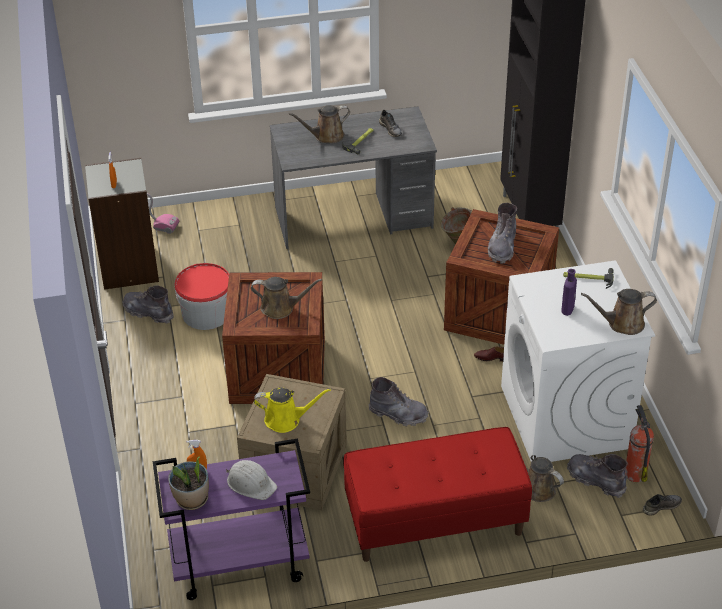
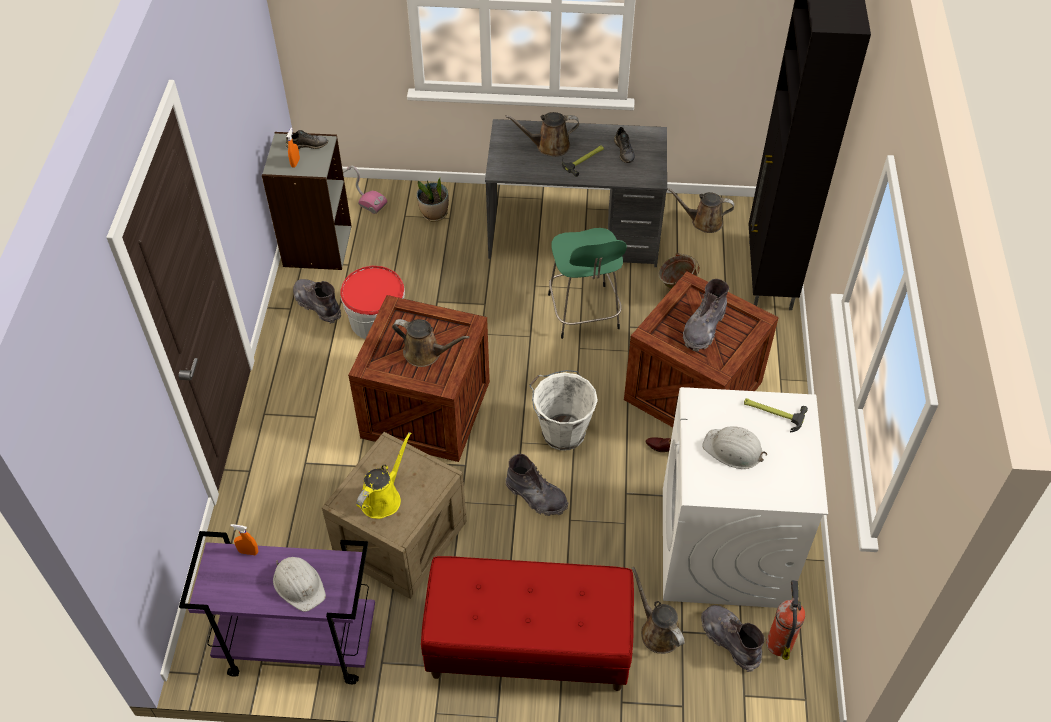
camera: 15 degrees right, 10 degrees up
potted plant [168,456,209,510] -> potted plant moved to [416,178,449,222]
yellow watering can [254,388,331,433] -> yellow watering can turned 75 degrees counterclockwise [356,432,411,519]
purple bottle [561,269,577,316] -> white hard hat [702,426,767,469]
brown watering can [581,289,657,335] -> brown watering can moved to [667,188,734,233]
grey shoe [643,494,682,516] -> grey shoe moved to [285,130,328,149]
none -> white bucket [529,370,598,450]
none -> green stool [548,228,627,339]

